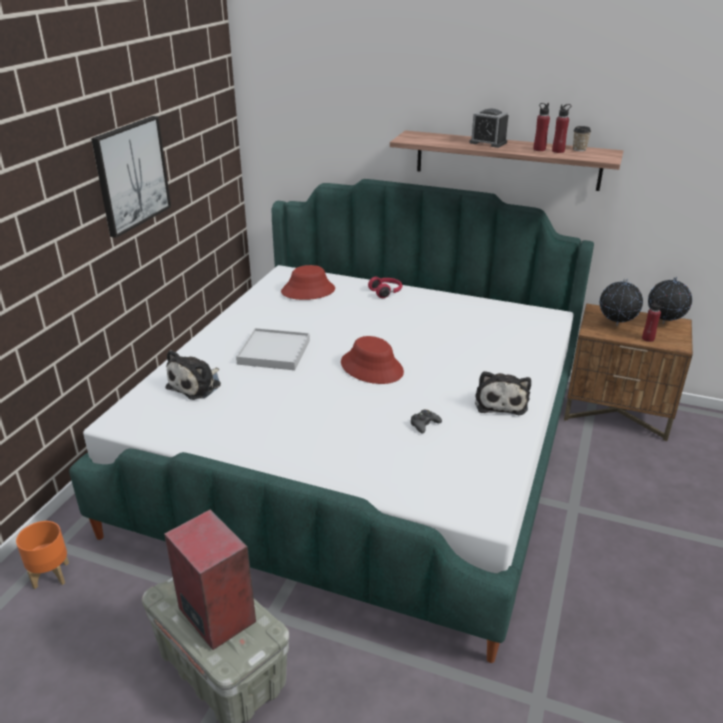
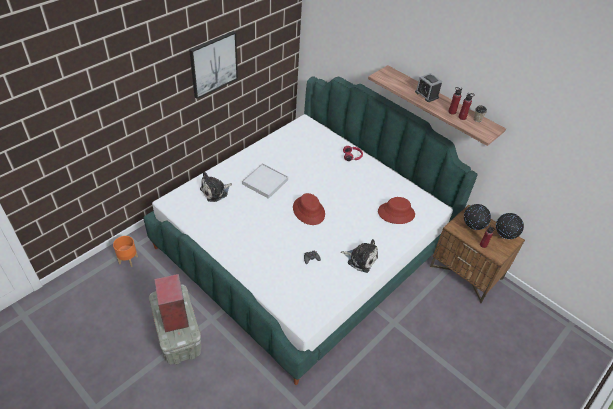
camera: 20 degrees right, 15 degrees up
red hat [281,265,335,300] -> red hat moved to [378,197,415,224]
plush toy [475,371,531,415] -> plush toy turned 90 degrees counterclockwise [341,239,378,273]

